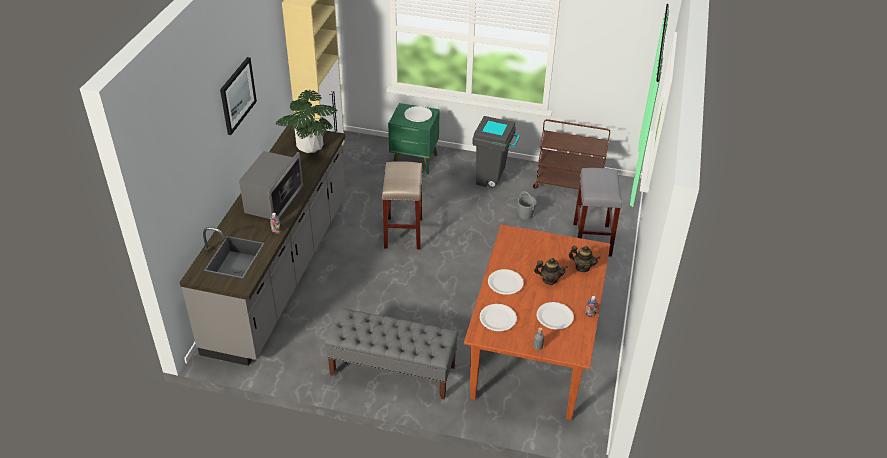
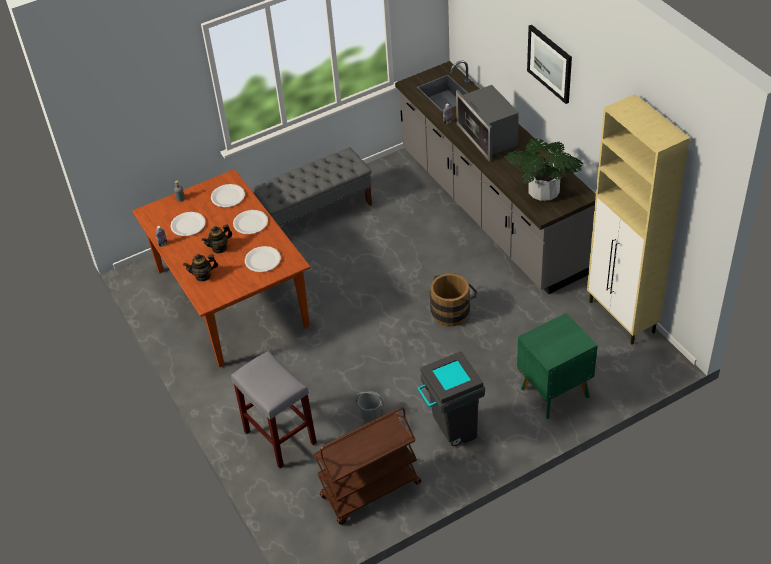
camera: 140 degrees right, 5 degrees up
beige stool [382,161,423,249] -> brown bucket [430,273,477,327]
white plate [404,106,432,122] -> white plate moved to [245,246,281,272]

